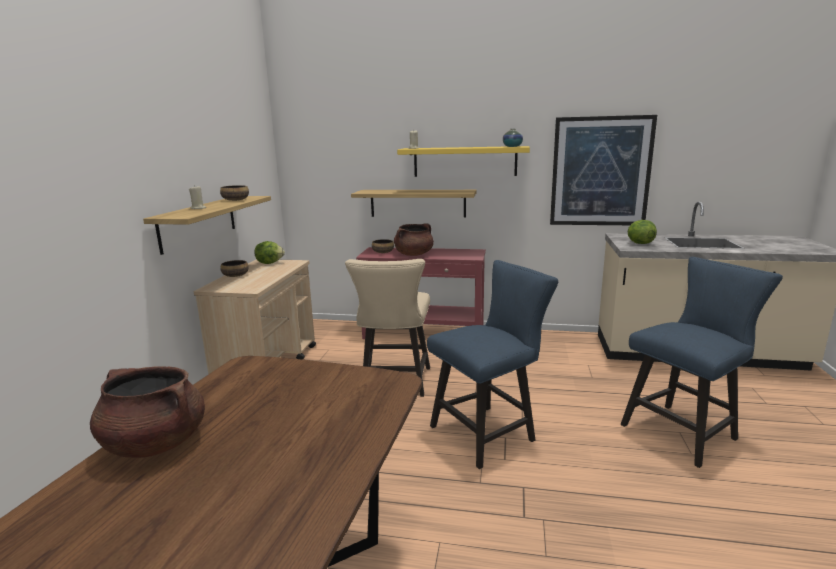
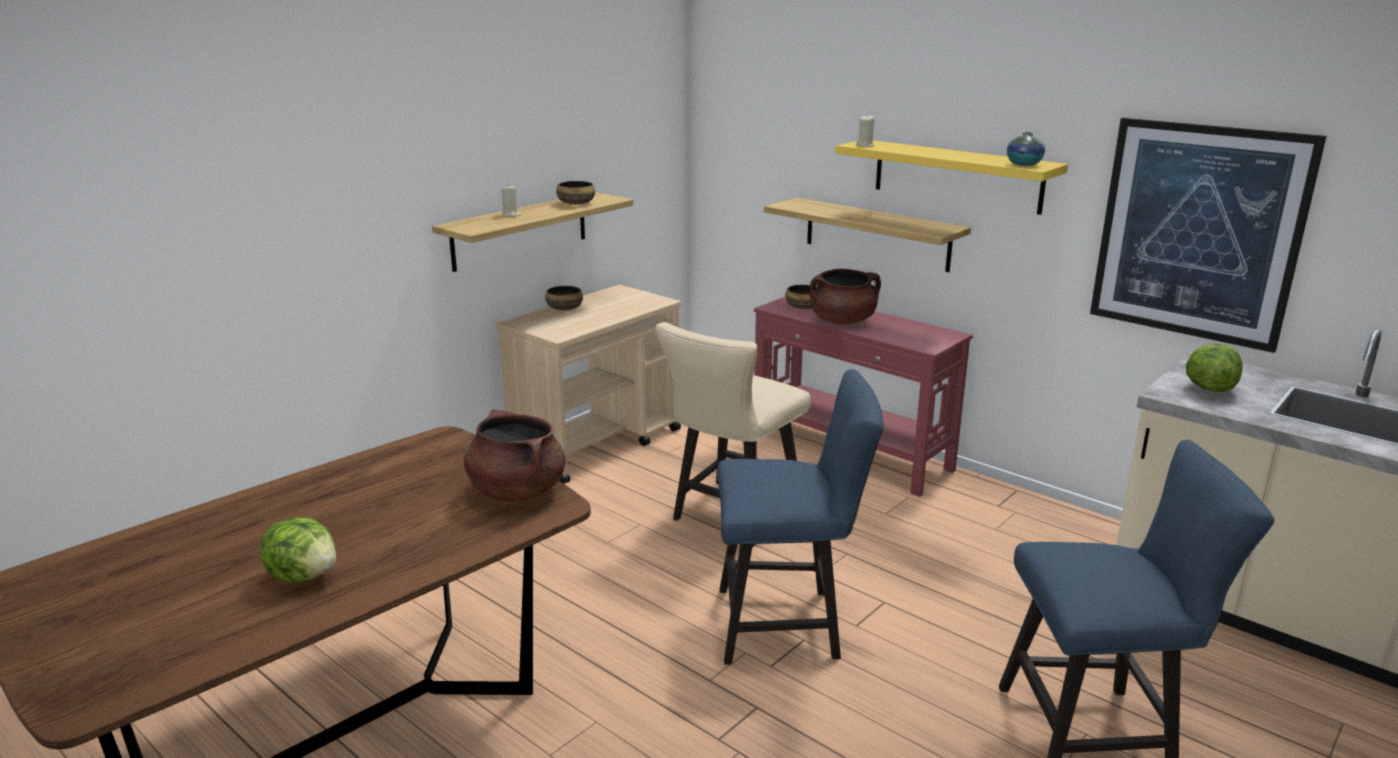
camera: 30 degrees right, 5 degrees up
brown cooking pot [90,366,205,458] -> brown cooking pot moved to [464,409,566,501]
lettuce [254,241,285,264] -> lettuce moved to [260,517,336,583]

